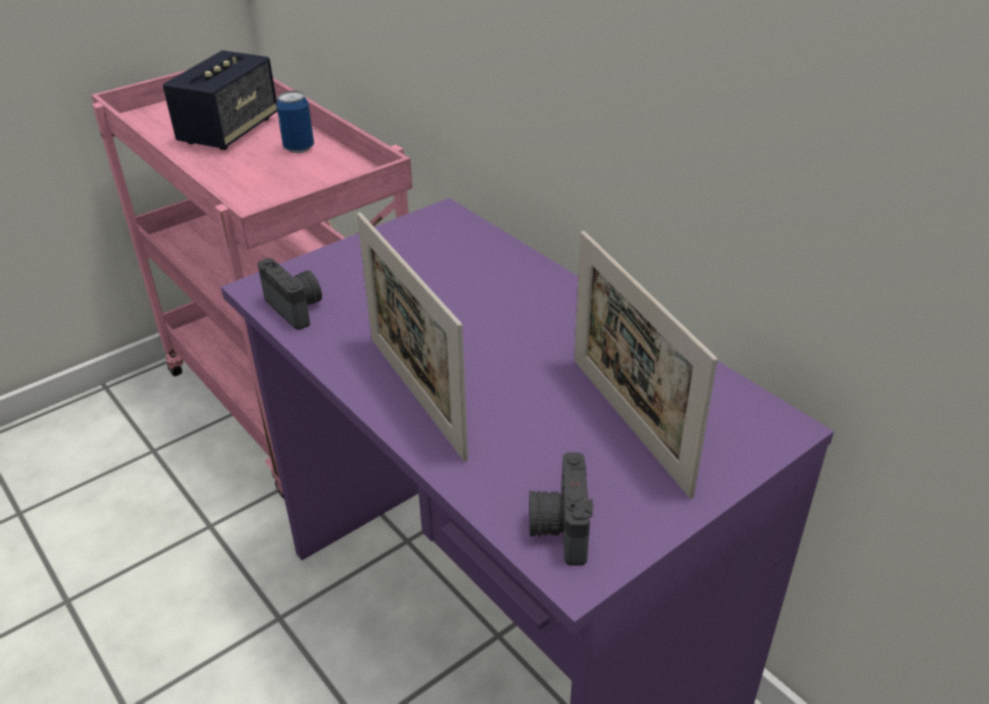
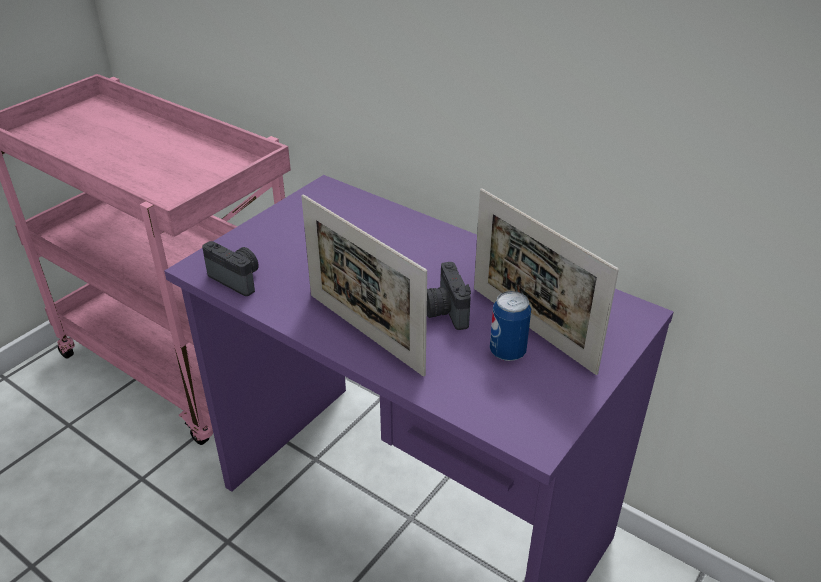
camera: 15 degrees left, 0 degrees up
speaker [163,50,277,150] -> none
can [276,91,314,153] -> can moved to [490,291,531,361]
camera [529,453,593,565] -> camera moved to [427,262,471,330]

